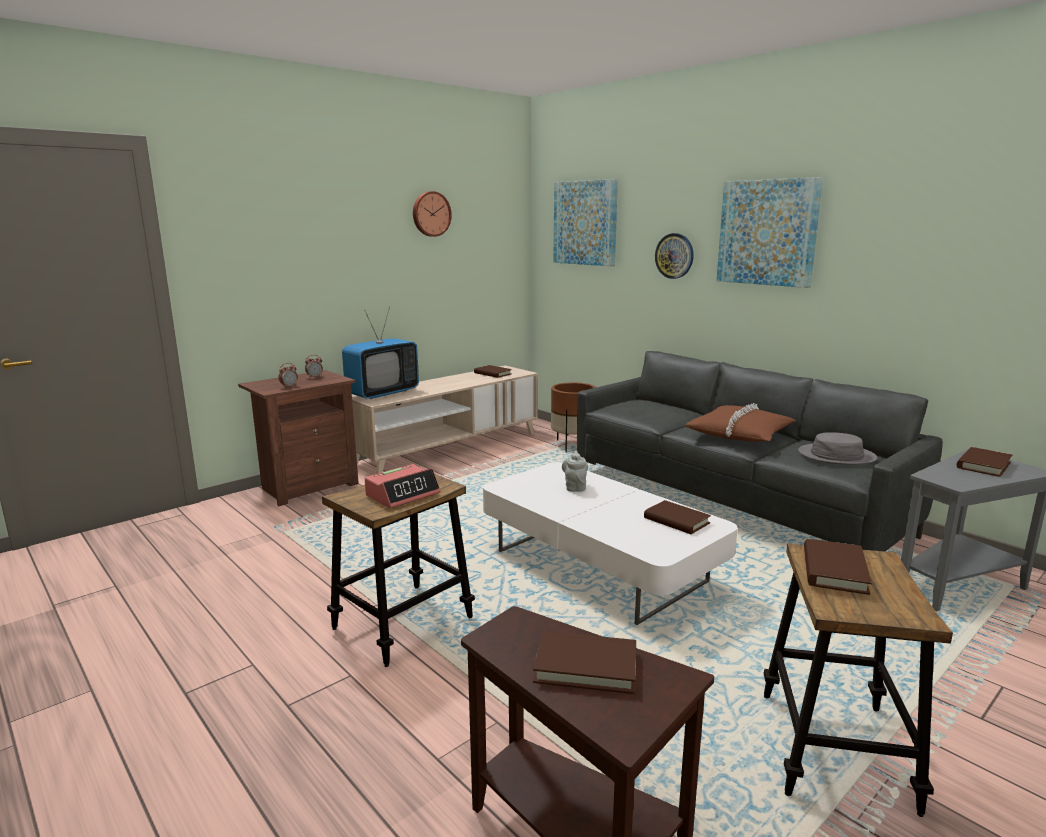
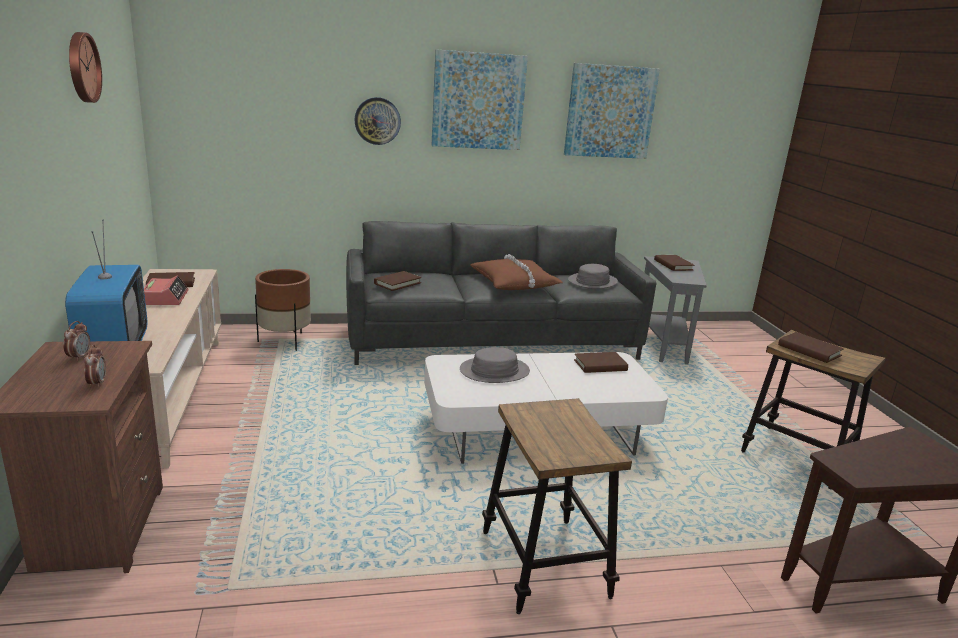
camera: 60 degrees left, 5 degrees up
alarm clock [365,464,441,508] -> alarm clock moved to [144,275,189,305]
brown book [533,631,636,694] -> brown book moved to [374,271,422,291]
picture [553,179,618,266] -> picture moved to [564,63,660,159]
grey teapot [562,451,588,492] -> grey hat [460,347,530,383]

